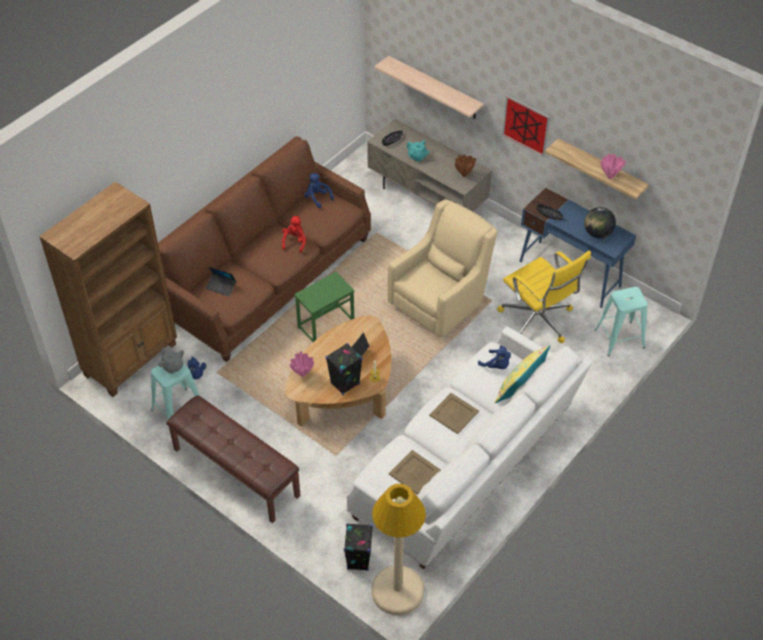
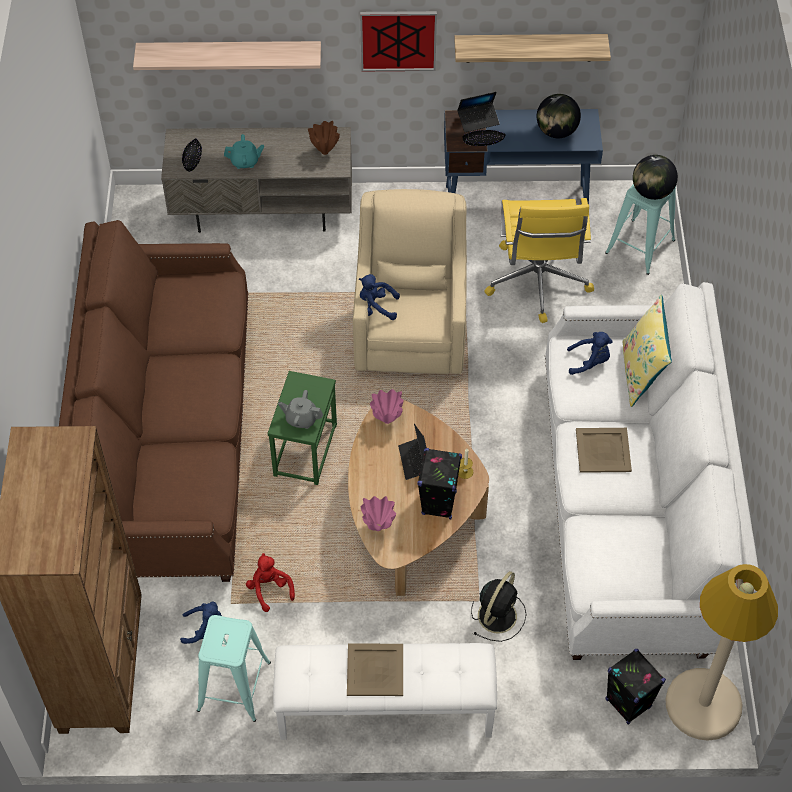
camera: 40 degrees left, 5 degrees up
grey teapot [158,348,184,374] -> grey teapot moved to [278,390,323,429]
brown bench [166,395,300,523] -> white bench [273,643,497,740]
laptop [206,267,236,296] -> laptop moved to [458,92,500,132]
red plush toy [282,216,306,253] -> red plush toy moved to [246,553,295,612]
blue plush toy [304,173,334,208] -> blue plush toy moved to [359,274,400,320]
beige tray [389,450,441,495] -> beige tray moved to [347,643,403,696]
yellow office chair [497,250,591,343] -> yellow office chair turned 75 degrees clockwise [484,198,594,323]
pink vase [601,153,626,179] -> pink vase moved to [370,389,404,424]
none -> black fan [471,571,527,642]
none -> globe [633,155,678,200]

